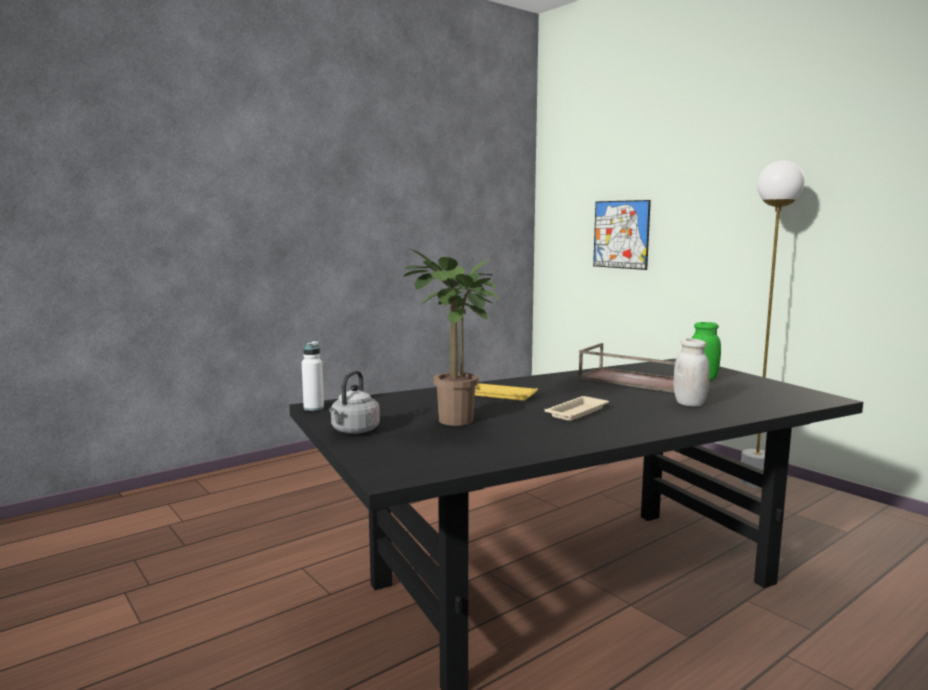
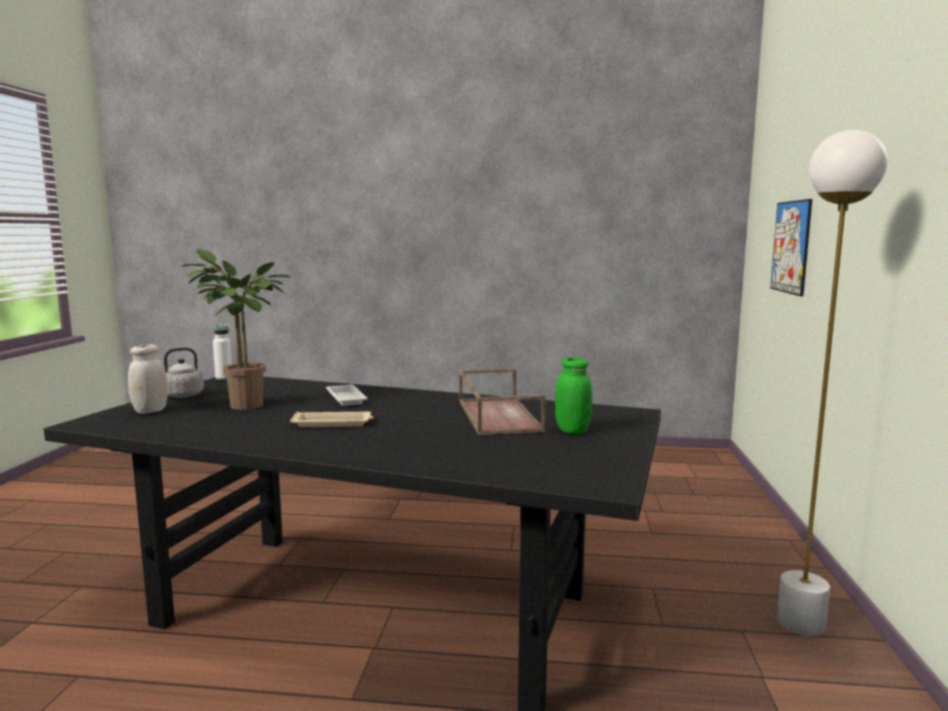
camera: 45 degrees right, 0 degrees up
yellow tray [475,383,538,400] -> white tray [326,385,368,406]
white jar [673,338,710,407] -> white jar moved to [128,344,168,414]

